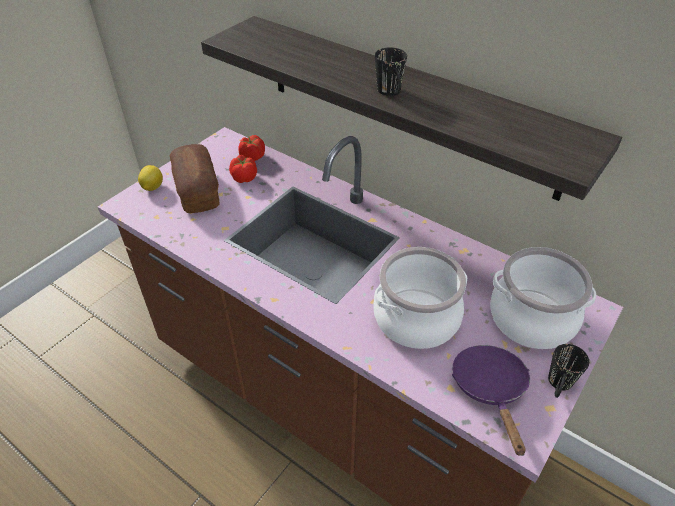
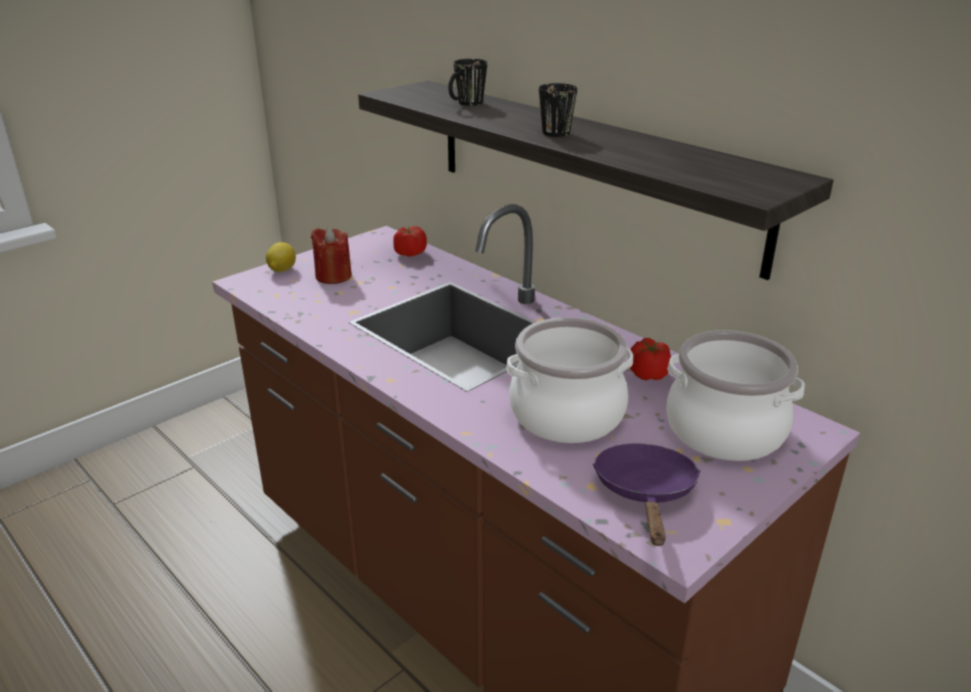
camera: 10 degrees right, 15 degrees down
bread [170,144,219,213] -> red candle [311,227,352,284]
tomato [229,155,257,183] -> tomato moved to [630,338,671,380]
black mug [548,344,589,398] -> black mug moved to [448,59,487,106]

